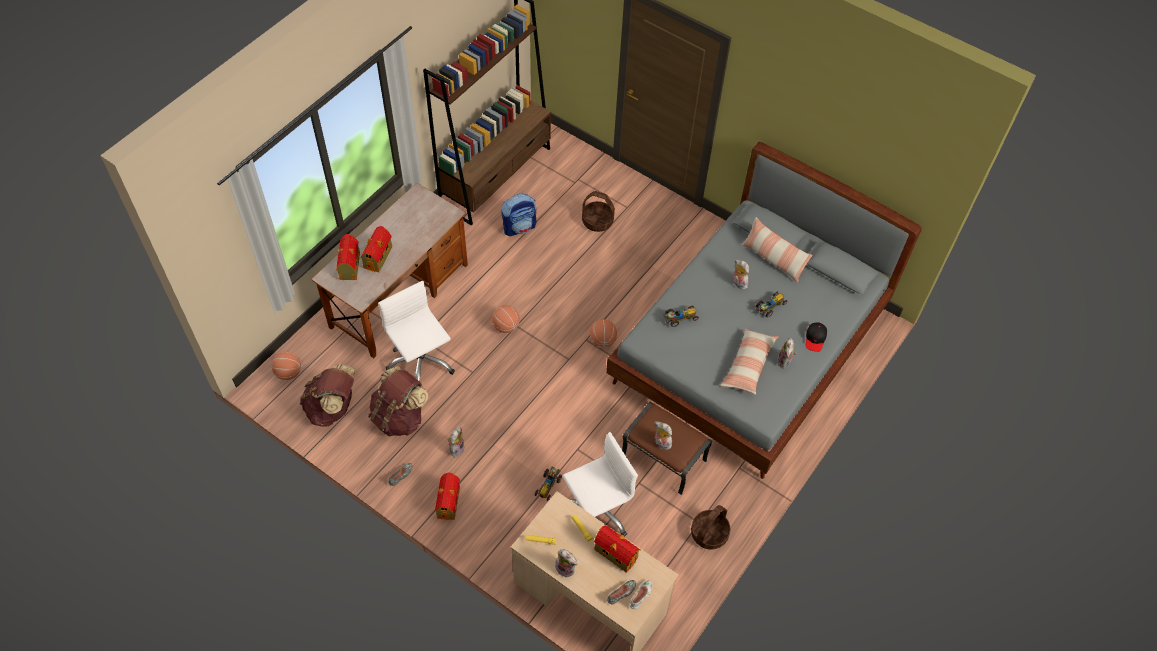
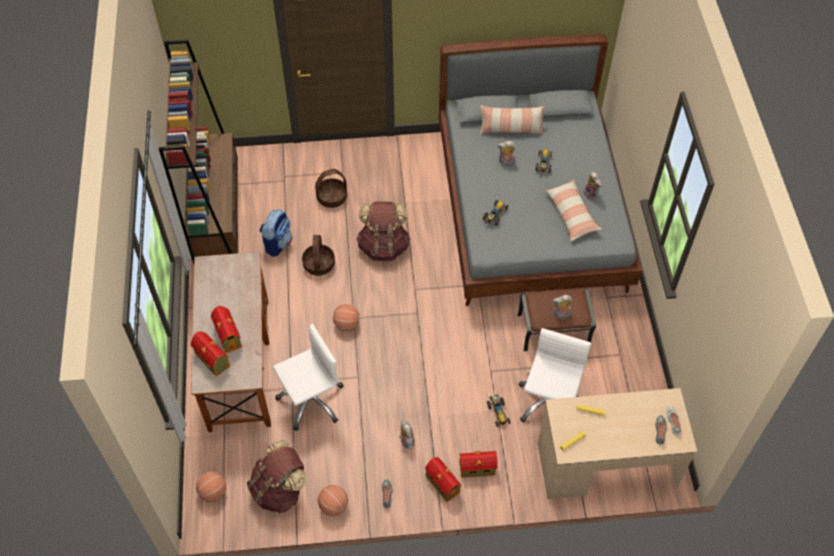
camera: 40 degrees left, 0 degrees up
brown backpack [368,366,428,437] -> brown backpack moved to [356,202,410,261]
white office chair [378,281,455,382] -> white office chair turned 135 degrees clockwise [273,324,343,431]
plush toy [555,549,578,578] -> none
basketball [590,320,617,347] -> basketball moved to [318,485,348,516]
toy house [594,525,640,573] -> toy house moved to [459,450,498,478]
basket [691,505,730,549] -> basket moved to [302,235,335,276]
black cap [806,322,827,352] -> none

